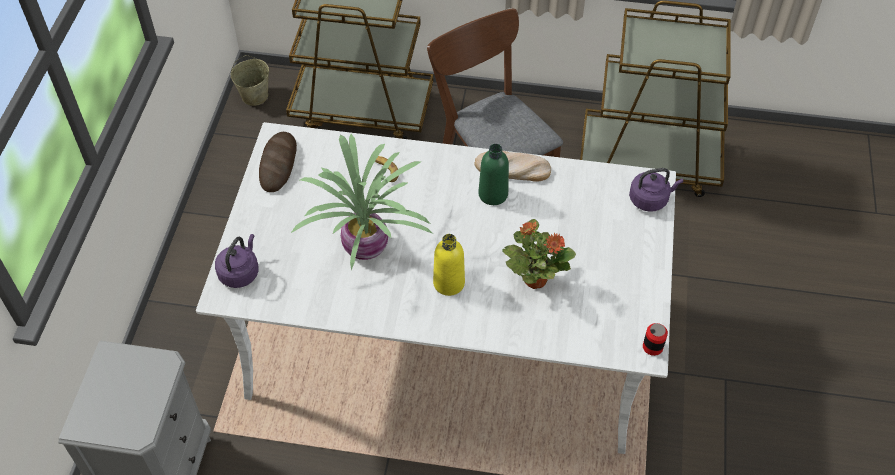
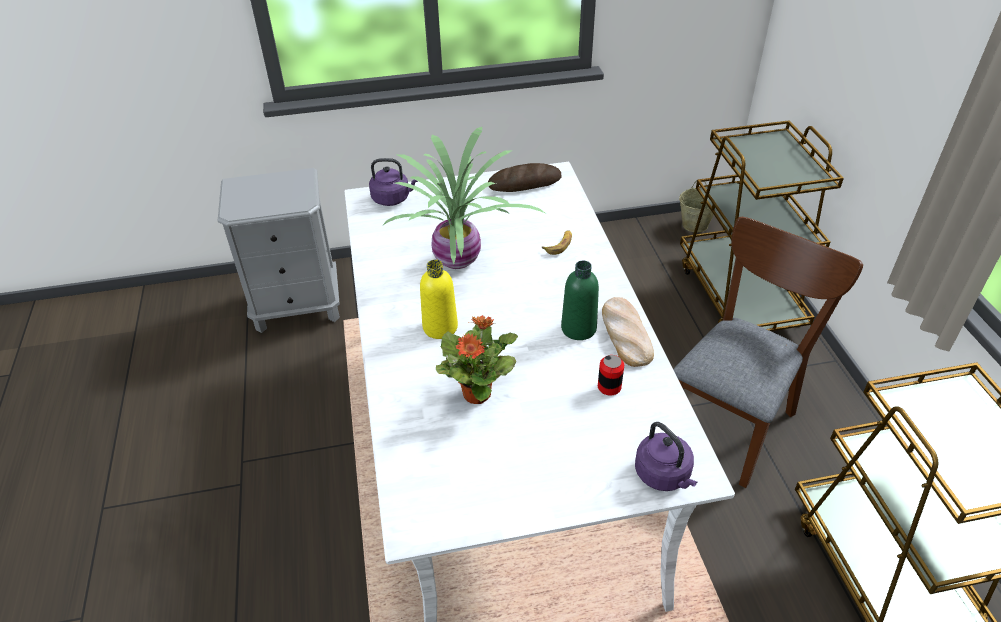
camera: 70 degrees right, 10 degrees down
can [643,323,668,356] -> can moved to [598,355,624,396]

